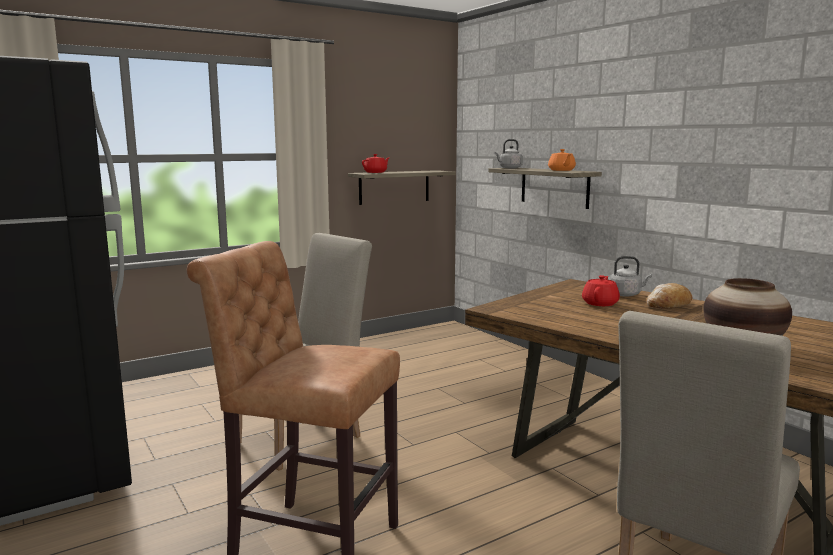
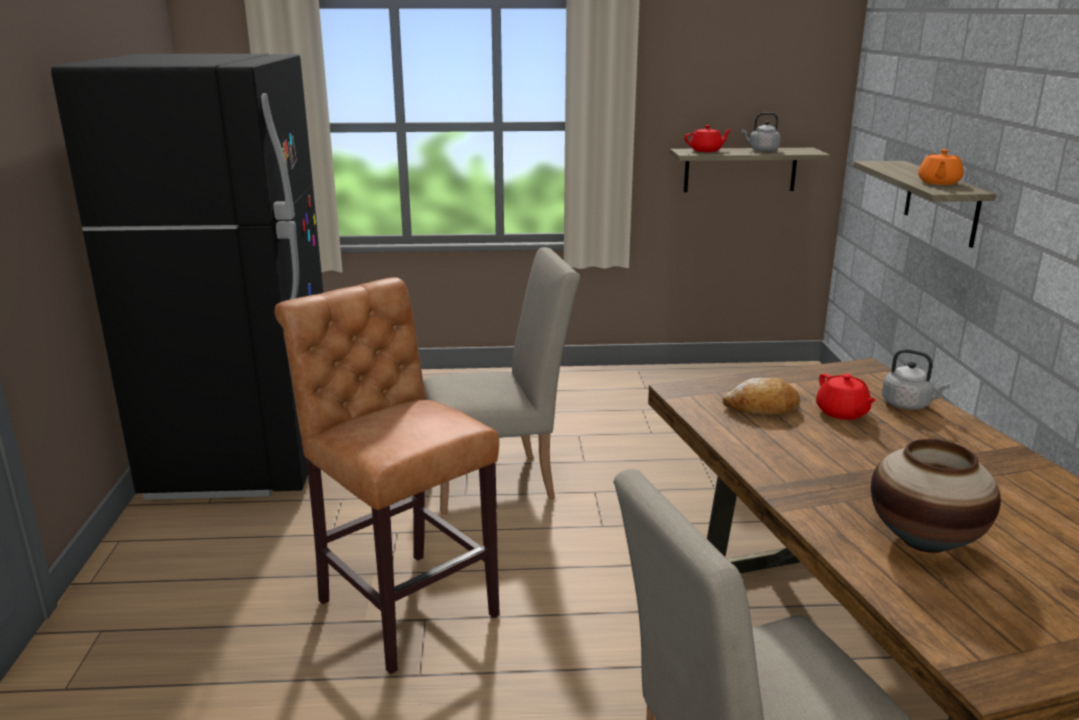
camera: 30 degrees right, 10 degrees up
grey kettle [495,139,523,168] -> grey kettle moved to [742,112,781,152]
red teapot [582,275,620,306] -> red teapot turned 105 degrees clockwise [816,373,877,420]
bread [647,283,693,308] -> bread moved to [722,378,800,415]

